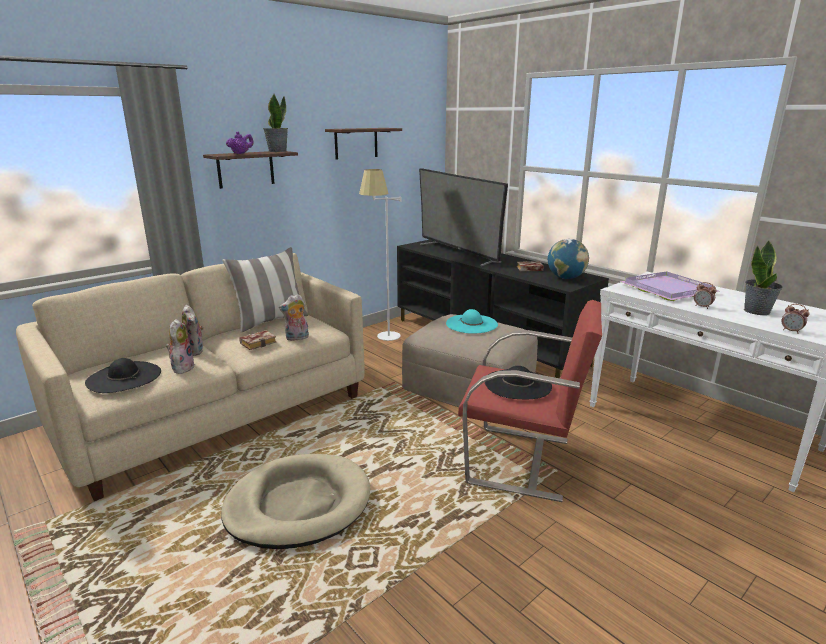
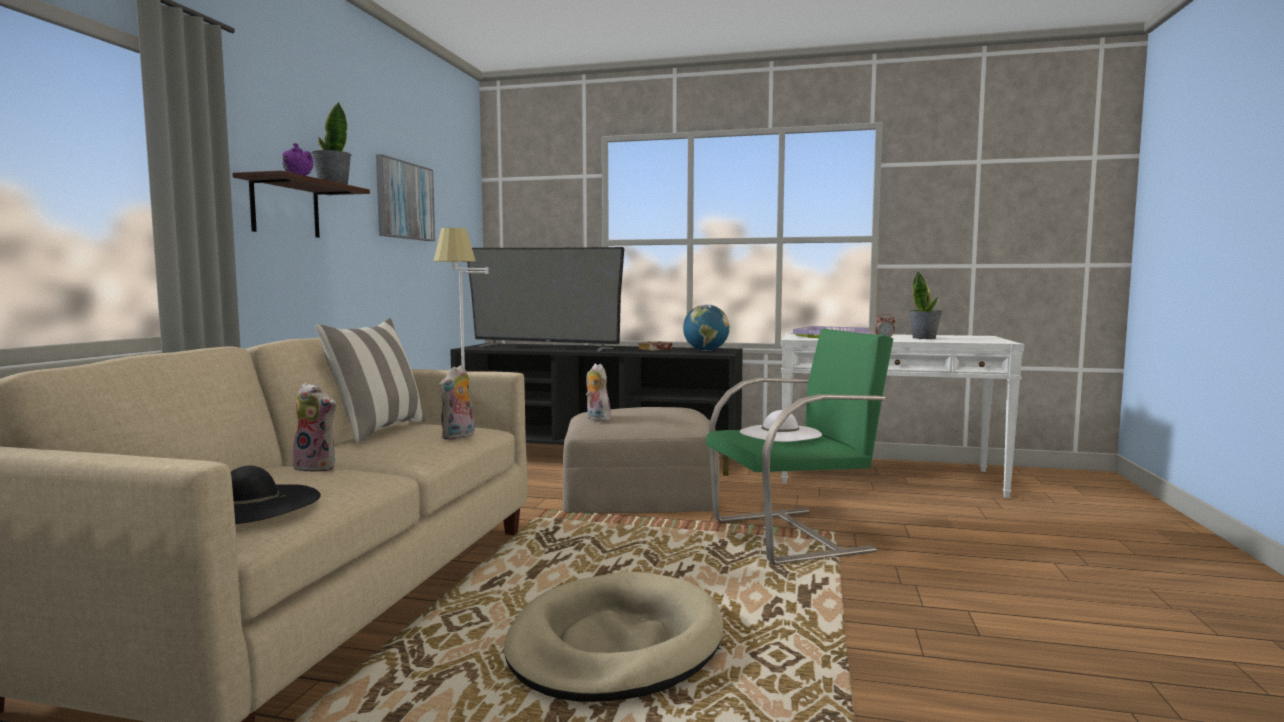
camera: 35 degrees left, 15 degrees down
plush toy [166,319,195,374] -> plush toy moved to [586,363,611,421]
book [239,330,276,350] -> none
shelf [325,128,402,160] -> picture [376,154,435,241]
turquoise hat [446,309,498,333] -> none
red armchair [458,300,602,502] -> green armchair [706,329,893,564]
black hat [485,366,552,399] -> white hat [740,410,822,442]
alarm clock [781,304,809,334] -> none

